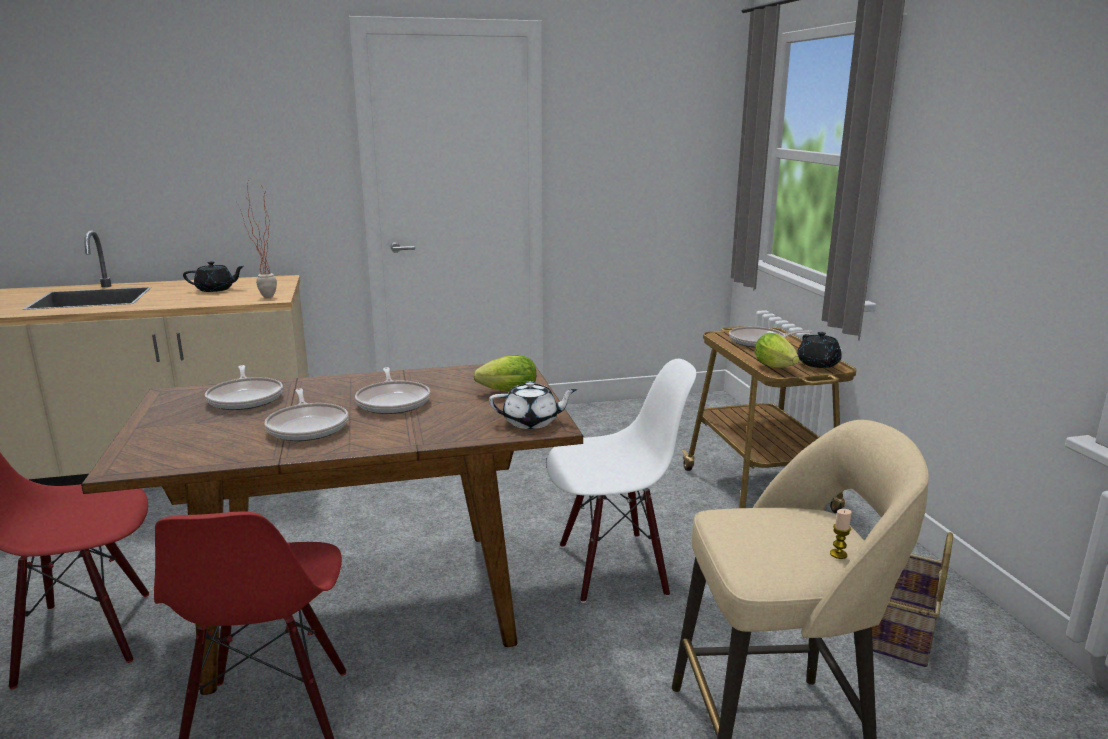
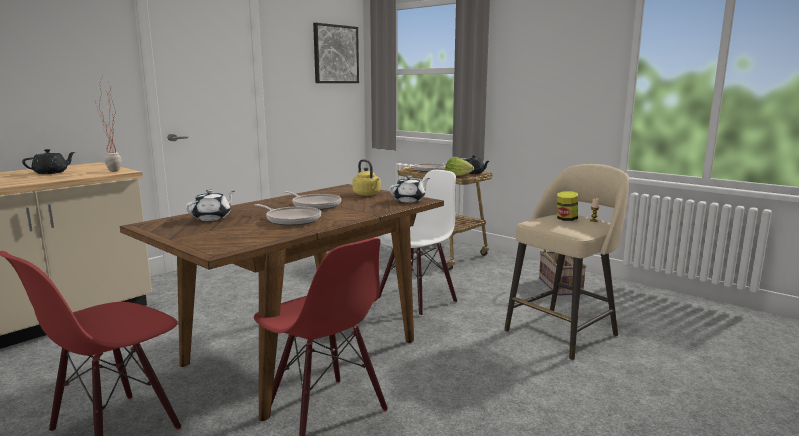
camera: 35 degrees left, 5 degrees down
frying pan [205,365,283,410] -> white teapot [186,189,235,221]
lettuce [473,355,536,392] -> yellow kettle [352,159,381,196]
none -> picture [313,23,359,83]
none -> jar [557,191,578,221]

